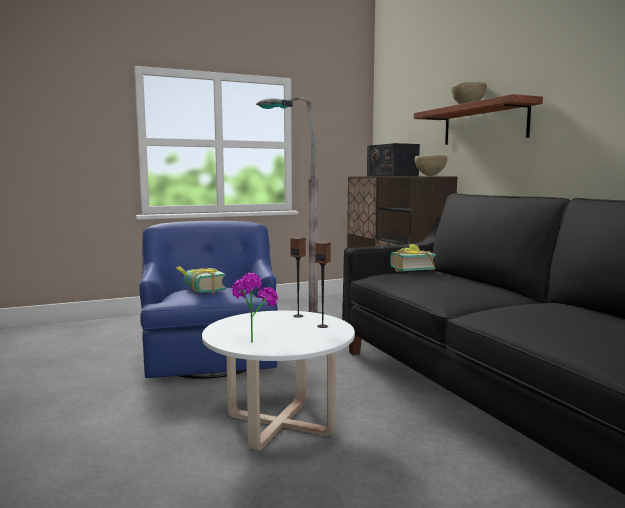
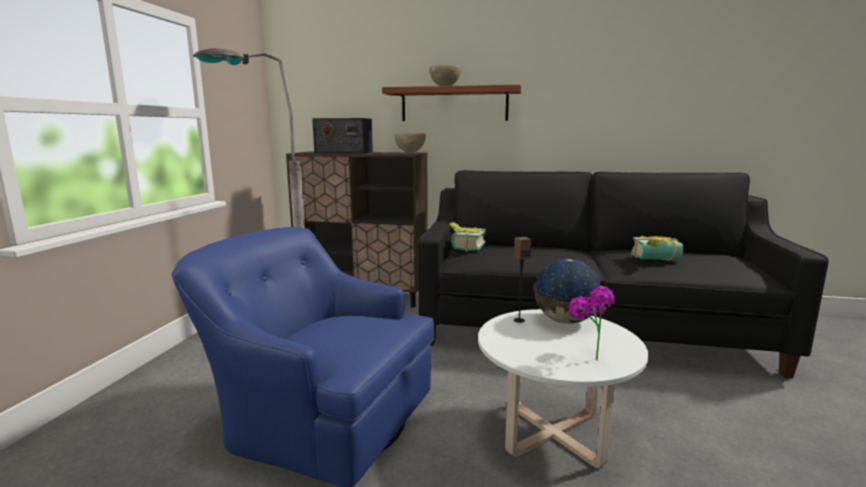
camera: 55 degrees left, 5 degrees up
book [176,266,226,294] -> book moved to [631,236,683,261]
speaker [315,242,331,328] -> globe [533,259,601,324]

